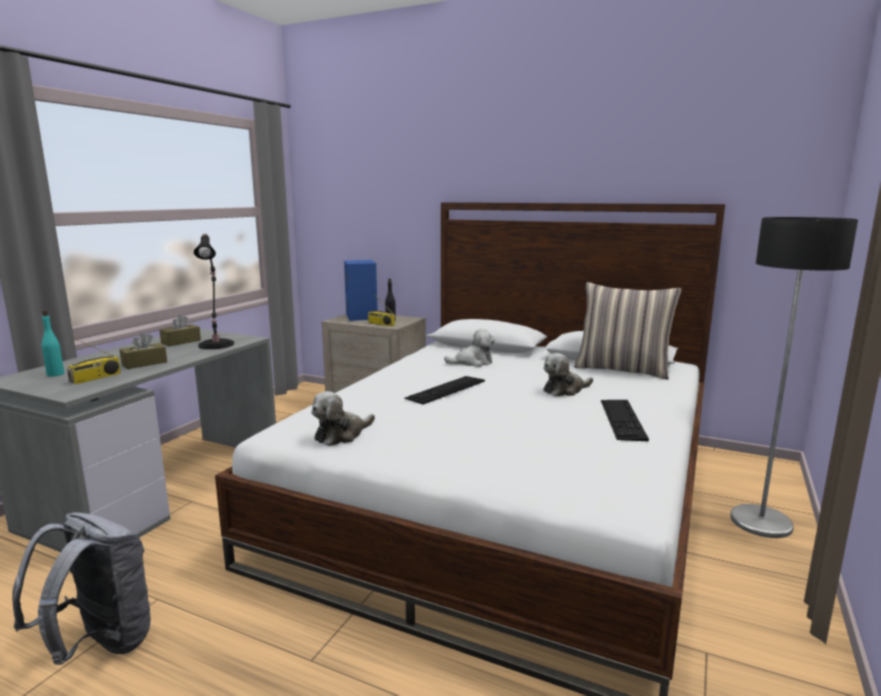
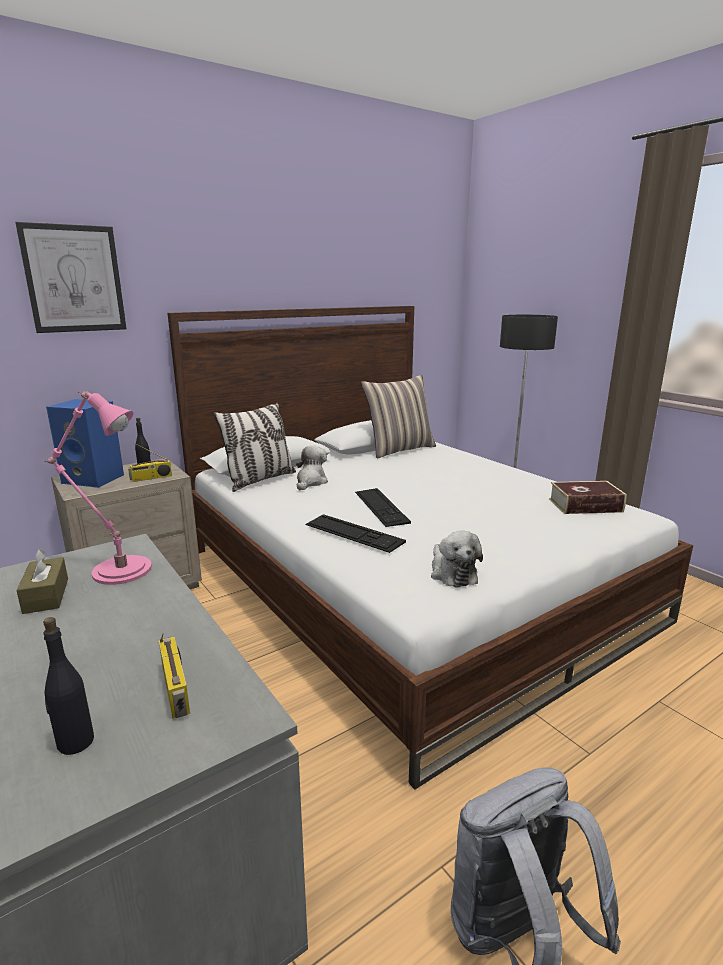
camera: 60 degrees left, 5 degrees up
turquoise bottle [42,310,64,377] -> black bottle [43,617,94,755]
brown tissue box [119,332,167,369] -> none
black table lamp [194,234,234,349] -> pink table lamp [44,391,152,585]
plush toy [544,353,593,397] -> none
keyboard [601,400,649,441] -> keyboard moved to [306,514,406,553]
none -> picture [15,222,126,333]
none -> pillow [214,402,296,492]
none -> book [549,481,627,514]

